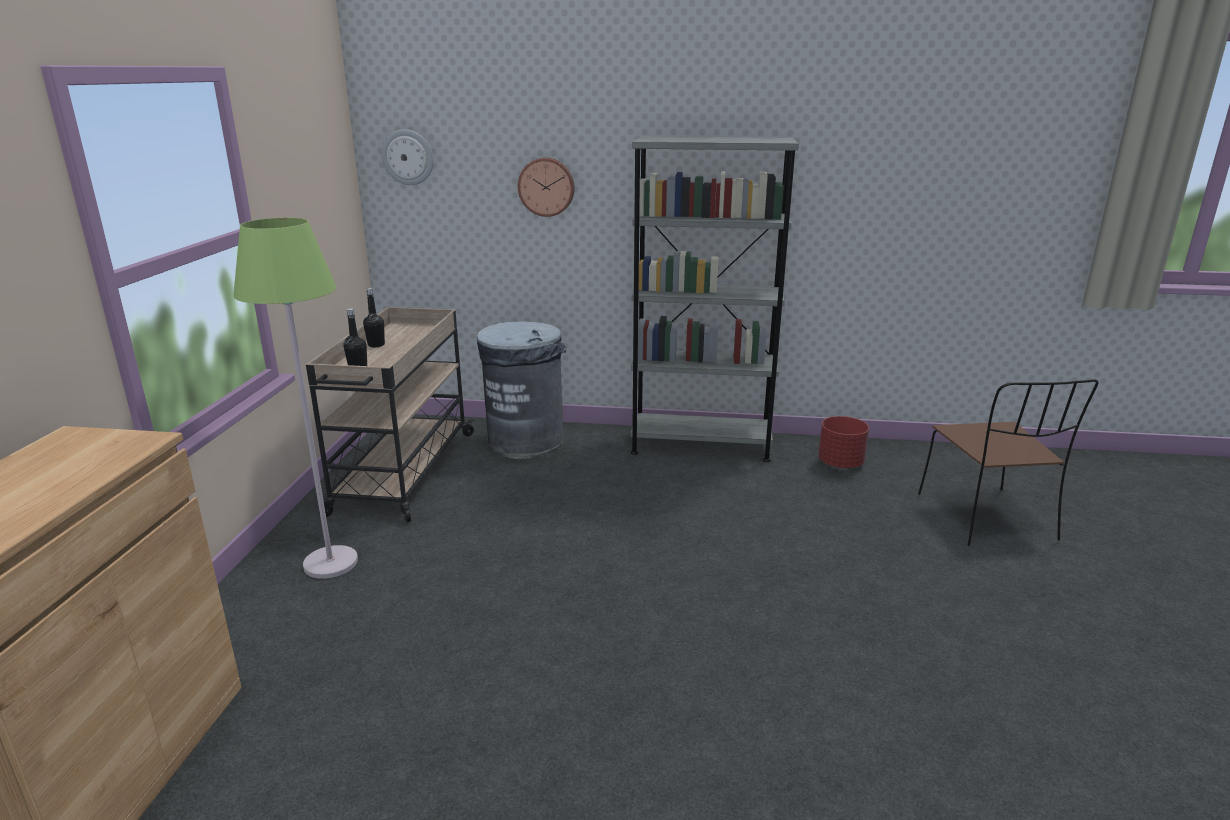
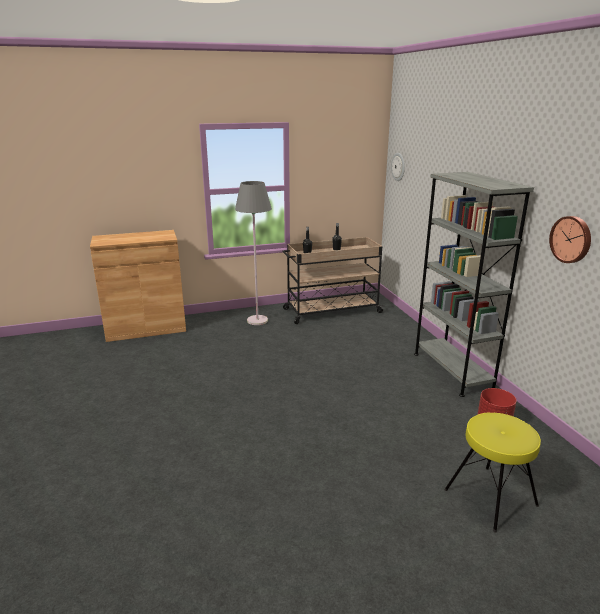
camera: 65 degrees right, 0 degrees up
green floor lamp [233,218,358,579] -> grey floor lamp [235,181,272,325]
grey trash can [477,321,567,459] -> none
wall clock [518,158,575,217] -> wall clock moved to [549,216,591,263]
brown chair [918,379,1099,546] -> yellow stool [444,413,541,532]

